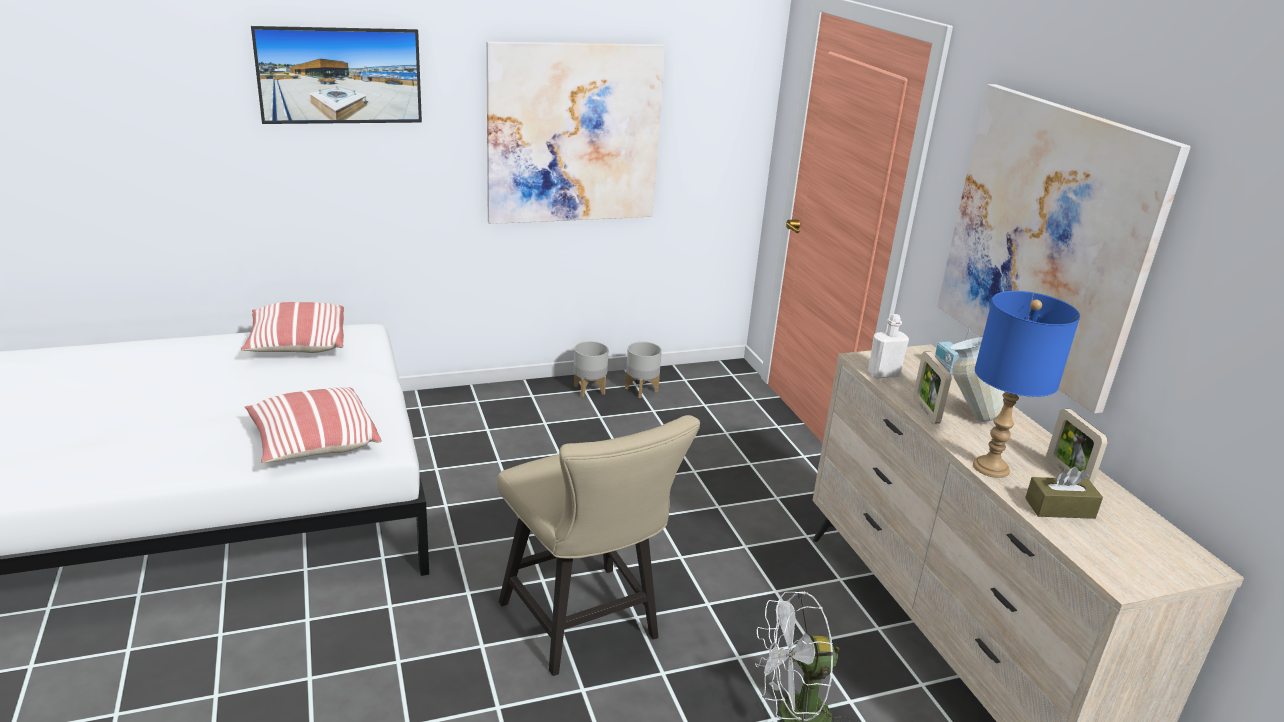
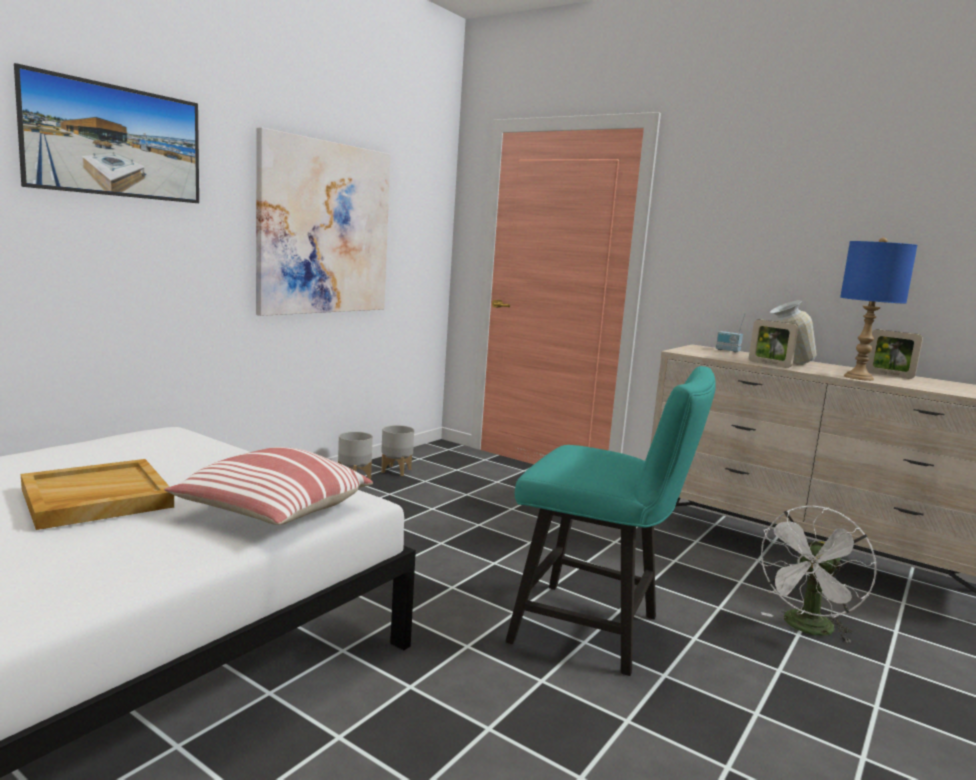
camera: 35 degrees left, 15 degrees down
pillow [241,302,344,353] -> none
beige chair [497,415,700,676] -> turquoise chair [505,366,716,676]
white bottle [868,314,909,378] -> none
picture [937,84,1191,414] -> none
brown tissue box [1025,467,1103,519] -> none
none -> beige tray [21,459,174,530]

